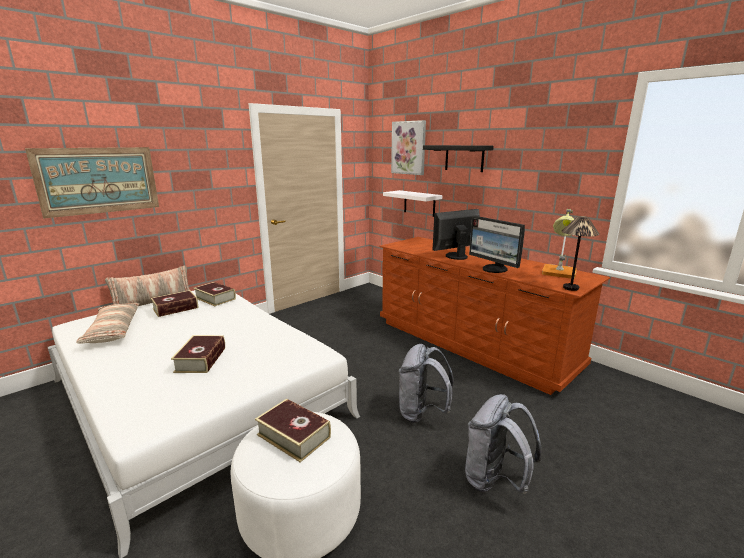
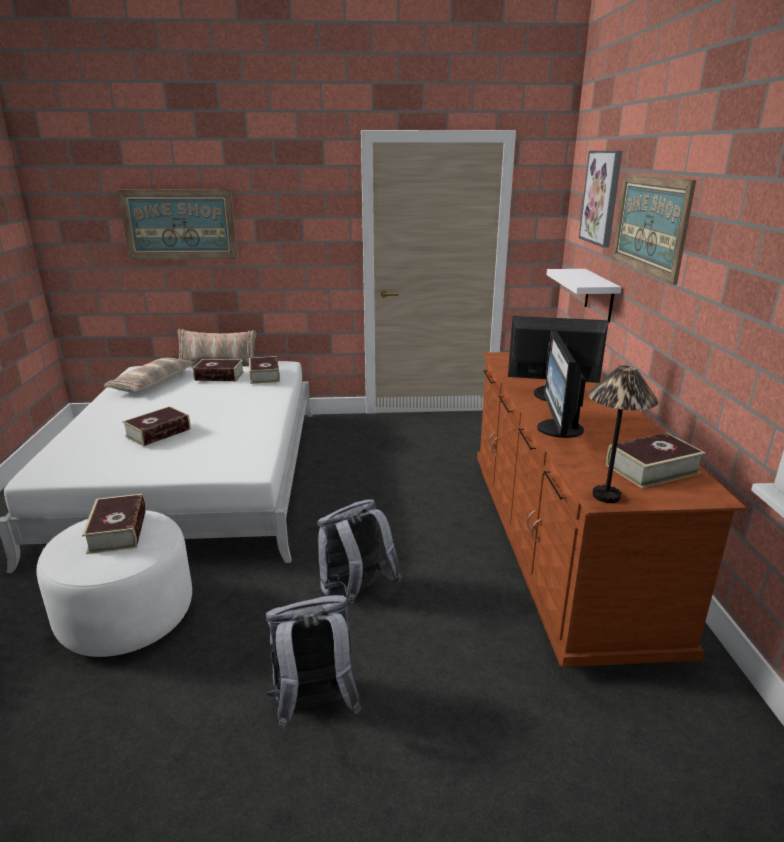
camera: 40 degrees right, 5 degrees up
black shelf [423,145,494,172] -> picture [612,174,696,285]
table lamp [542,209,577,278] -> book [606,433,706,488]

